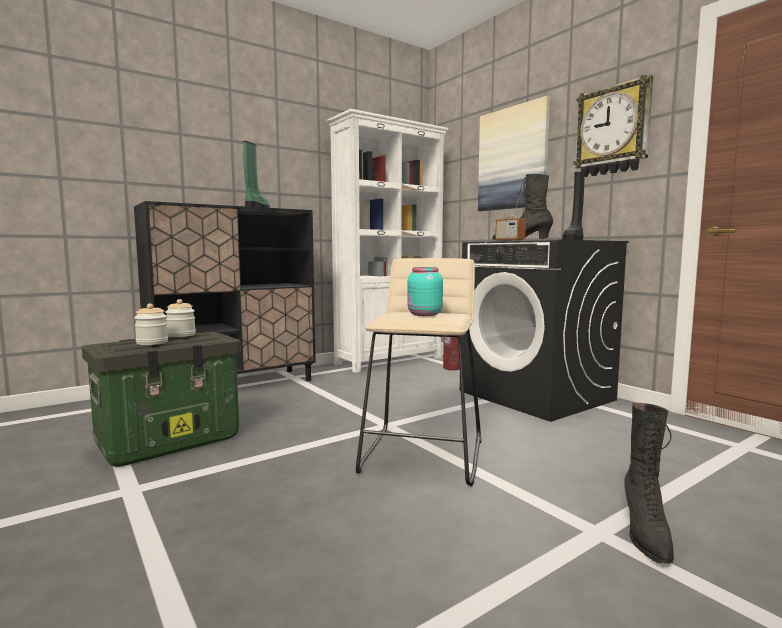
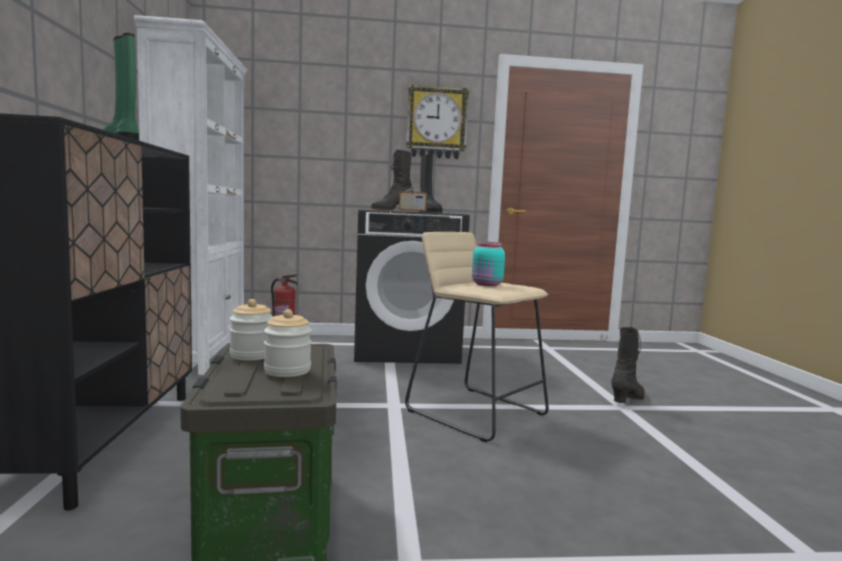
camera: 60 degrees left, 0 degrees up
picture [478,96,550,211] -> none
black boot [624,403,674,564] -> black boot turned 90 degrees counterclockwise [611,327,645,403]

